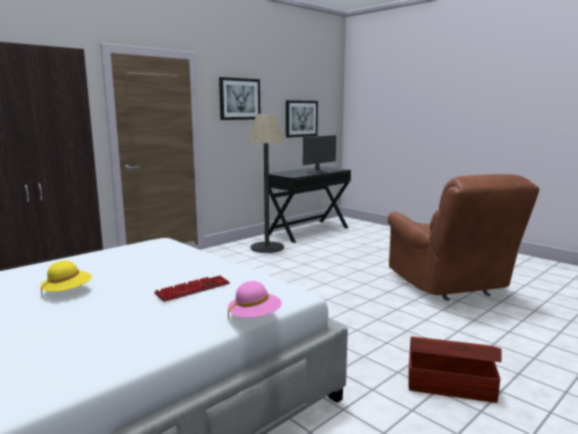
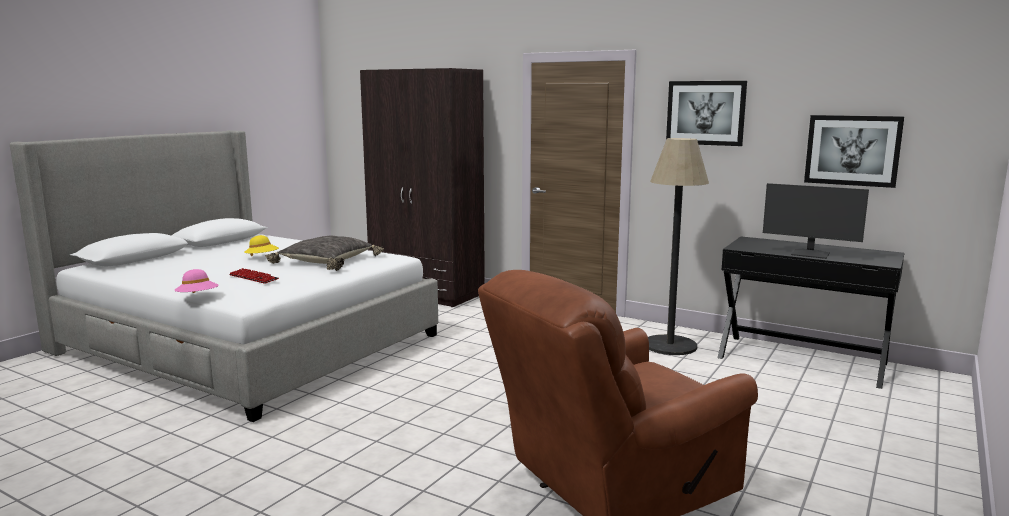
camera: 75 degrees right, 0 degrees up
brown storage box [409,336,501,403] -> none
none -> pillow [265,235,384,271]

